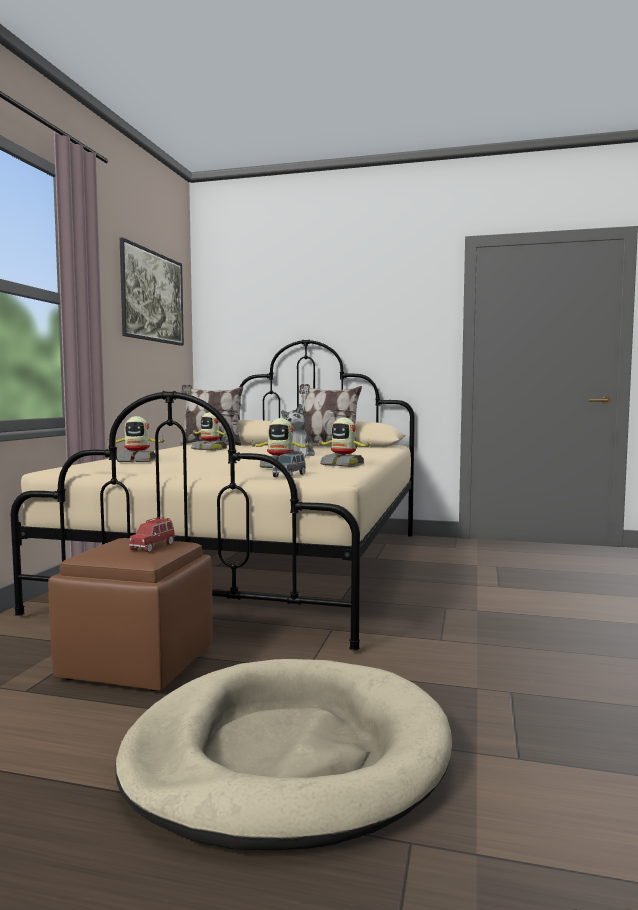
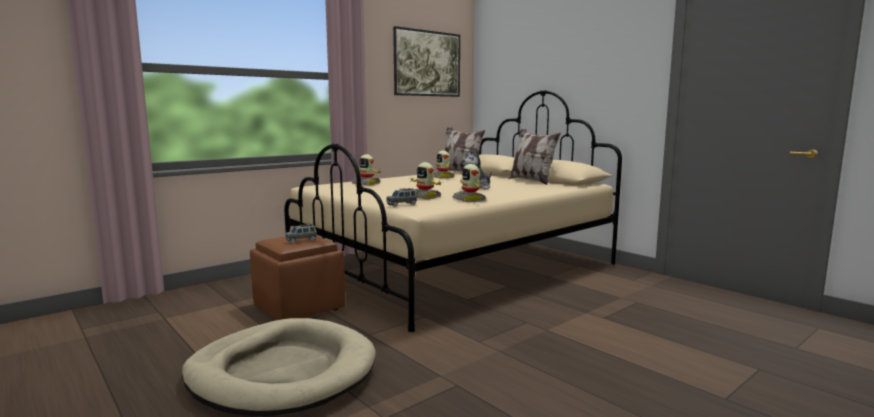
camera: 35 degrees right, 5 degrees up
red toy car [129,517,175,552] -> grey toy car [285,223,317,244]

